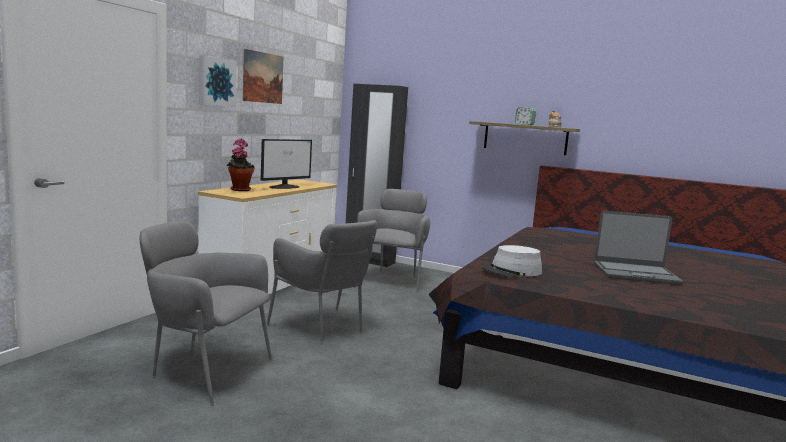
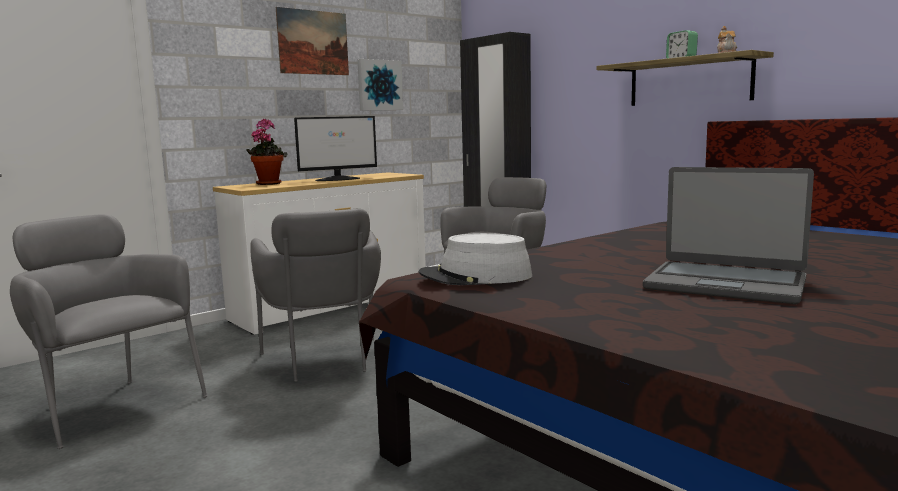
camera: 25 degrees right, 0 degrees up
picture [199,55,237,107] -> picture moved to [357,59,403,110]

